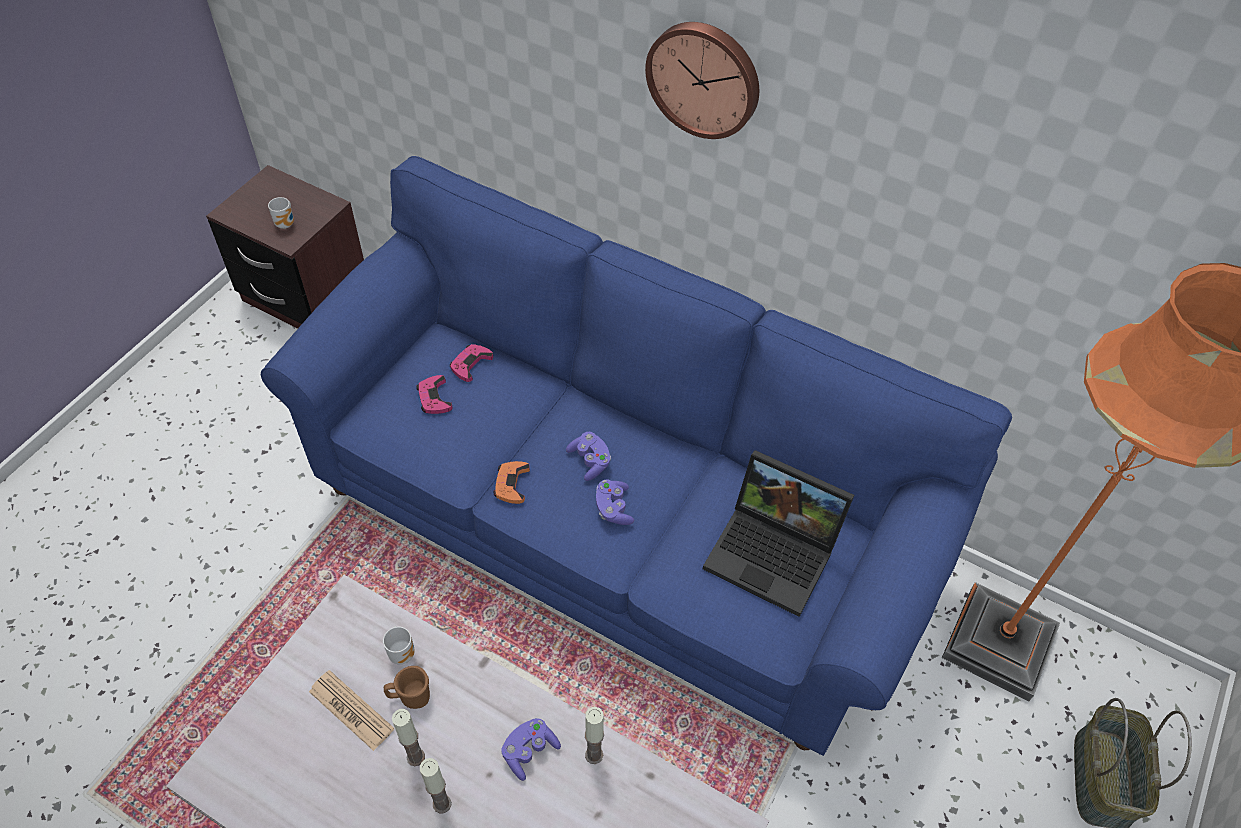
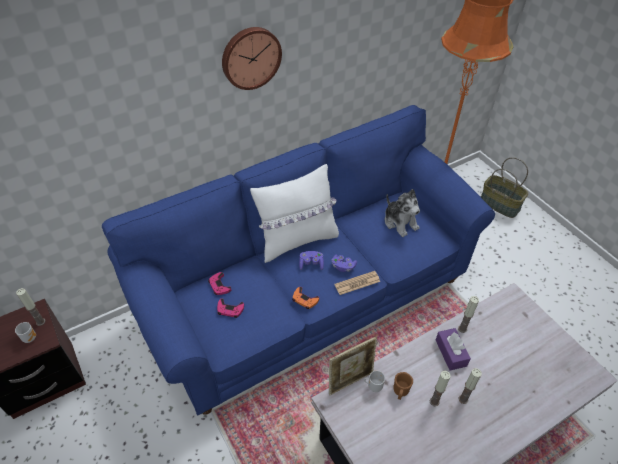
camera: 60 degrees left, 5 degrees down
newspaper [309,670,395,751] -> newspaper moved to [334,271,380,295]
purple game controller [502,718,561,781] -> purple tissue box [436,328,471,371]
laptop [703,450,854,617] -> plush toy [385,189,420,237]
none -> candle [16,288,45,326]
none -> white pillow [250,164,339,263]
none -> picture frame [329,336,377,395]

